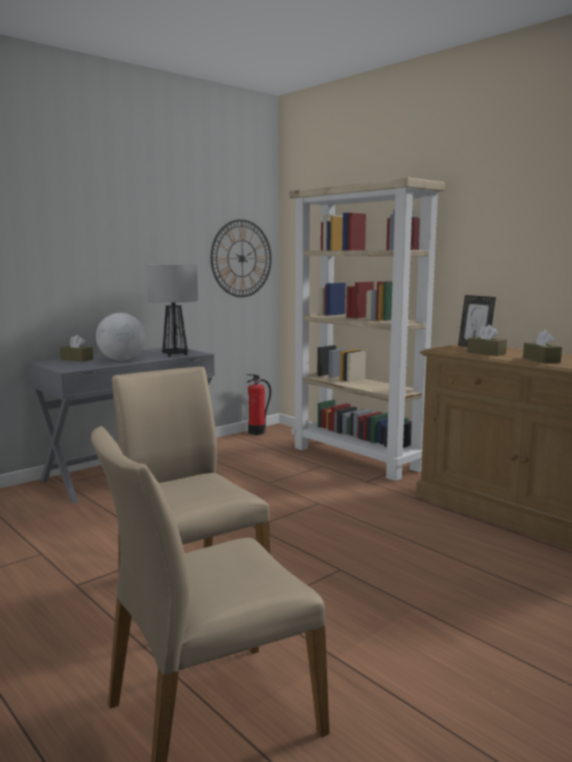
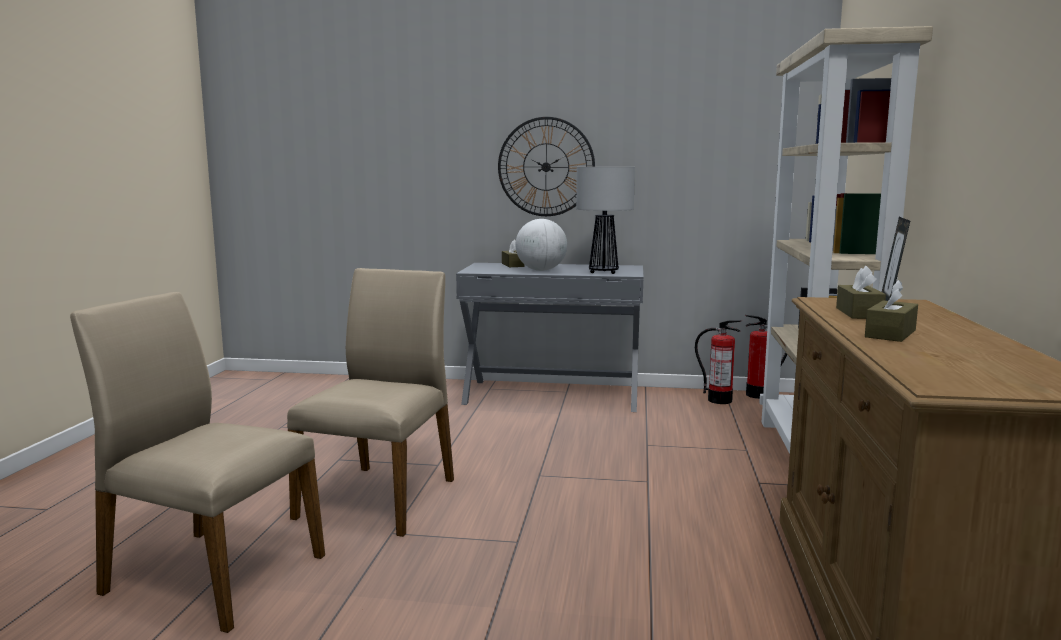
camera: 50 degrees right, 0 degrees up
wall clock [211,219,272,297] -> wall clock moved to [498,117,595,216]
none -> fire extinguisher [695,320,742,404]

